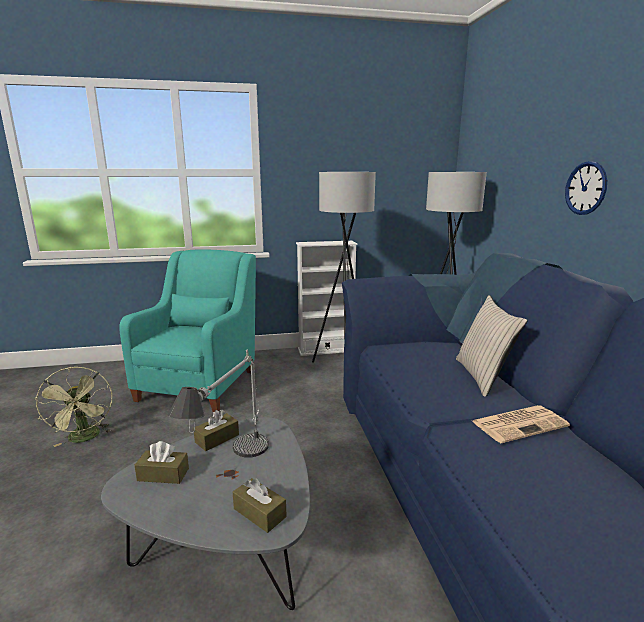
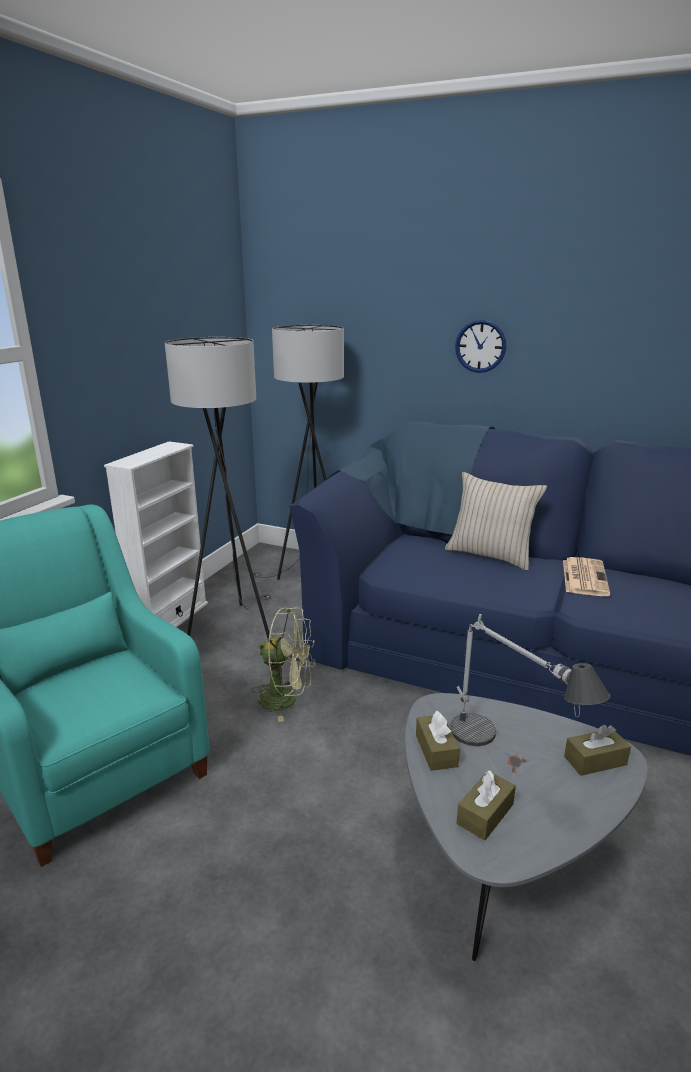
camera: 55 degrees left, 5 degrees up
green fan [35,367,112,447] -> green fan moved to [252,608,315,722]

